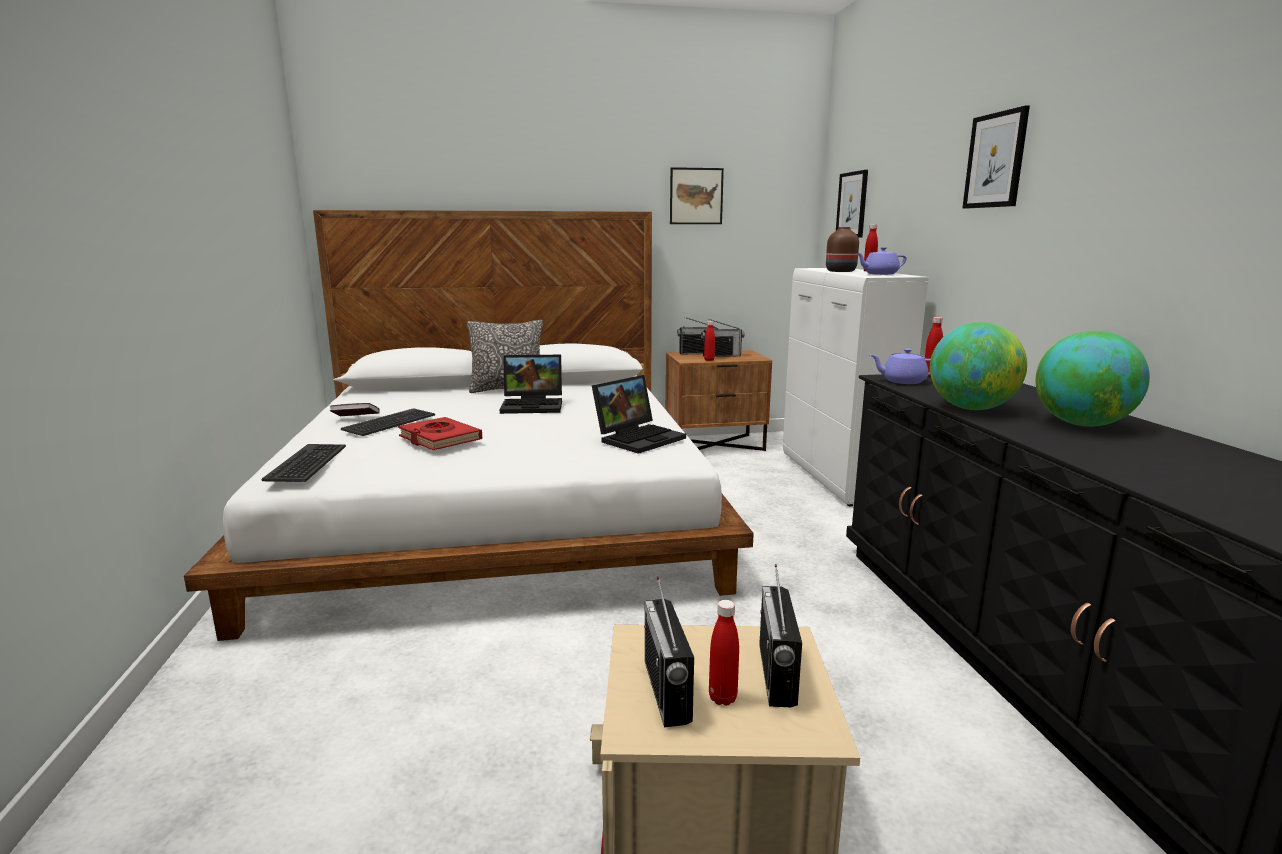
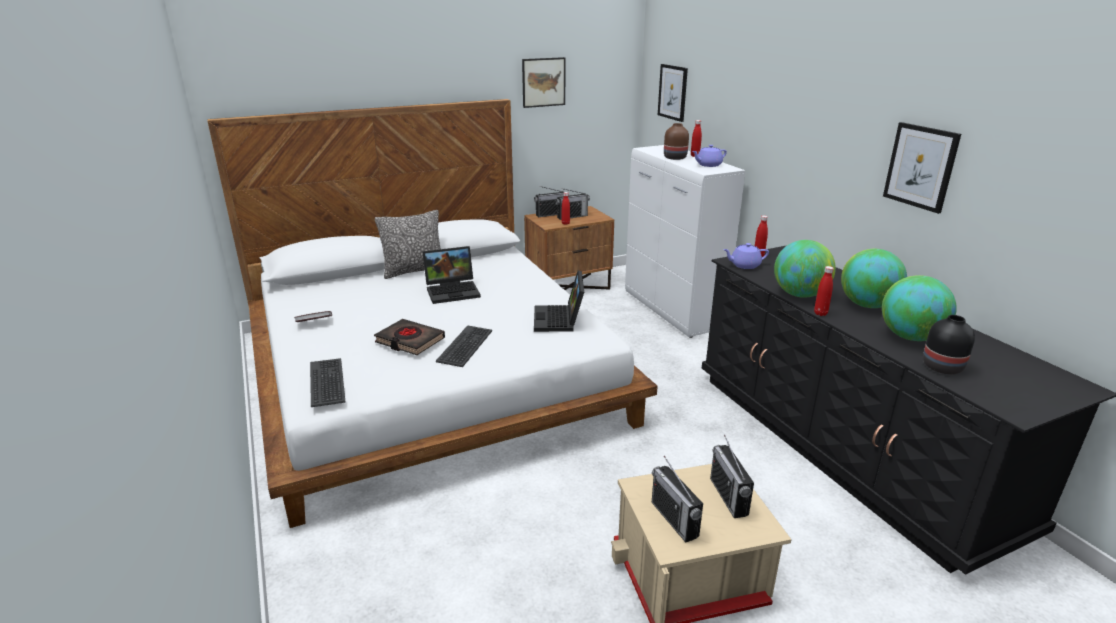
camera: 15 degrees left, 10 degrees up
keyboard [341,408,435,436] -> keyboard moved to [436,325,492,367]
red book [398,417,482,450] -> black book [374,319,445,355]
laptop [592,375,686,454] -> laptop turned 150 degrees clockwise [534,271,584,332]
red bottle [709,600,739,706] -> red bottle moved to [814,266,834,316]
picture [962,105,1030,209] -> picture moved to [883,122,961,214]
none -> globe [882,275,957,341]
none -> black vase [923,315,975,374]

